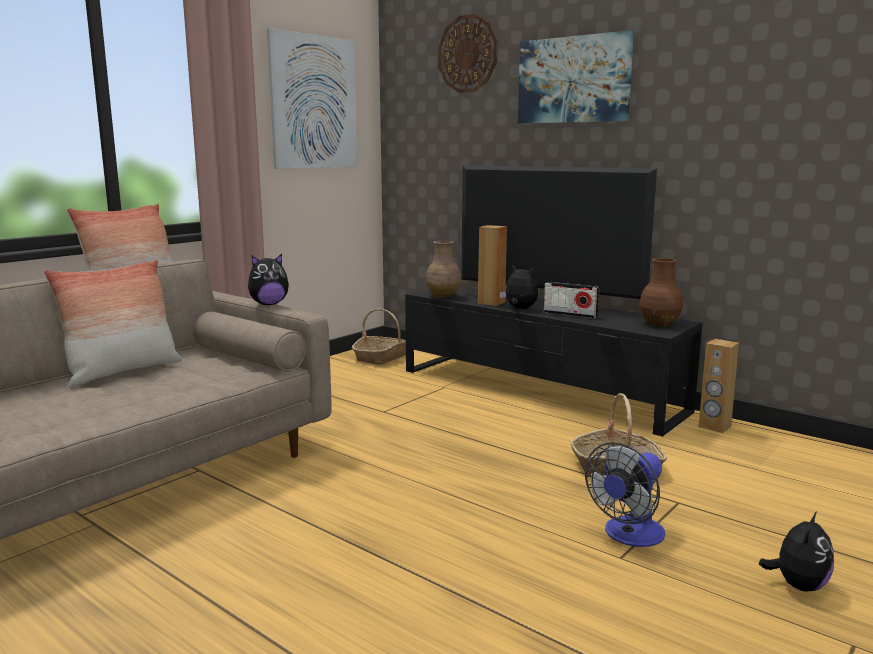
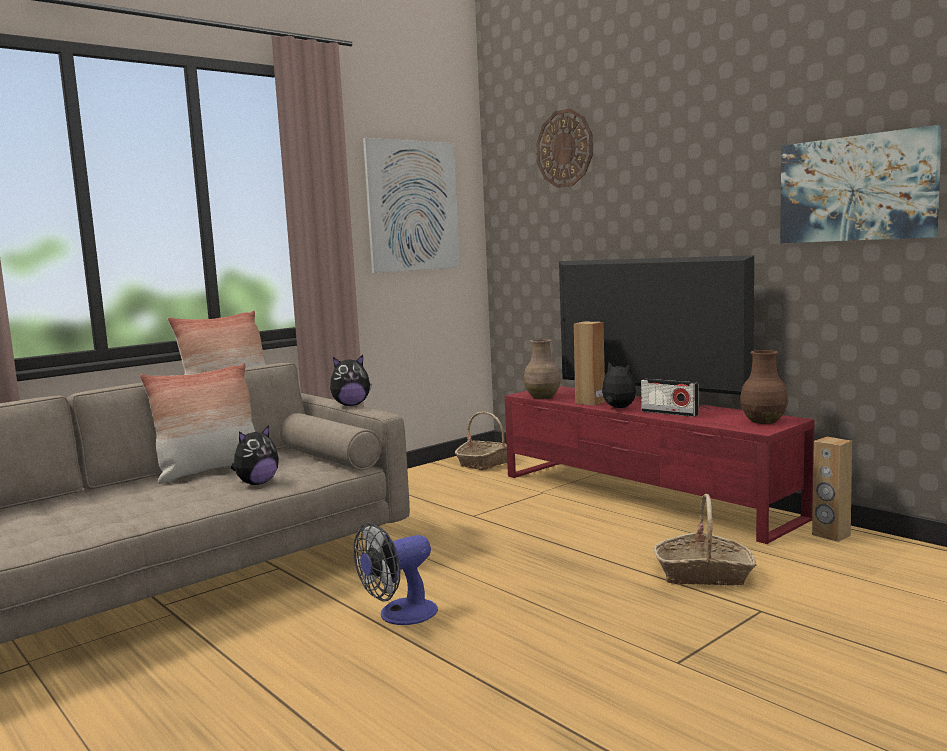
camera: 10 degrees right, 5 degrees down
black tv stand [405,286,703,437] -> red tv stand [505,386,815,544]
picture [518,30,634,124] -> picture moved to [780,125,942,243]
fan [585,442,665,547] -> fan moved to [354,522,438,625]
plush toy [759,511,834,592] -> plush toy moved to [231,425,279,485]

